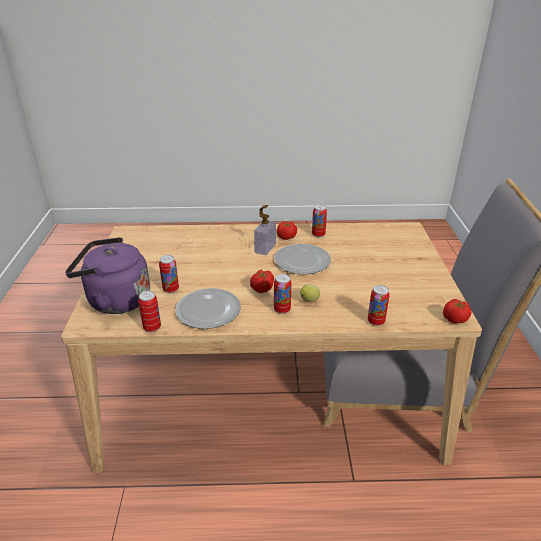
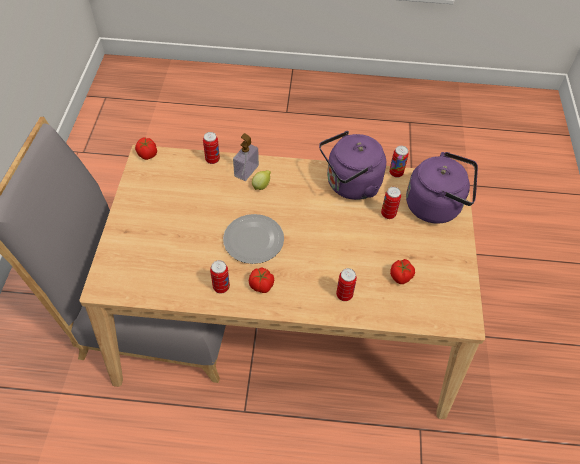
camera: 175 degrees left, 20 degrees up
plate [176,288,241,329] -> purple kettle [319,131,386,200]
tomato [250,270,274,293] -> tomato moved to [390,259,415,284]
soap dispenser [254,205,276,255] -> soap dispenser moved to [233,133,259,181]
can [274,274,292,314] -> can moved to [336,268,357,301]

